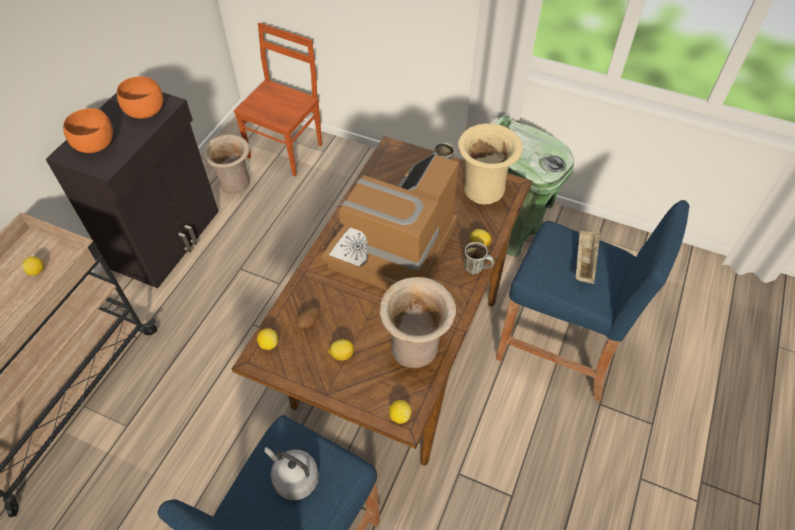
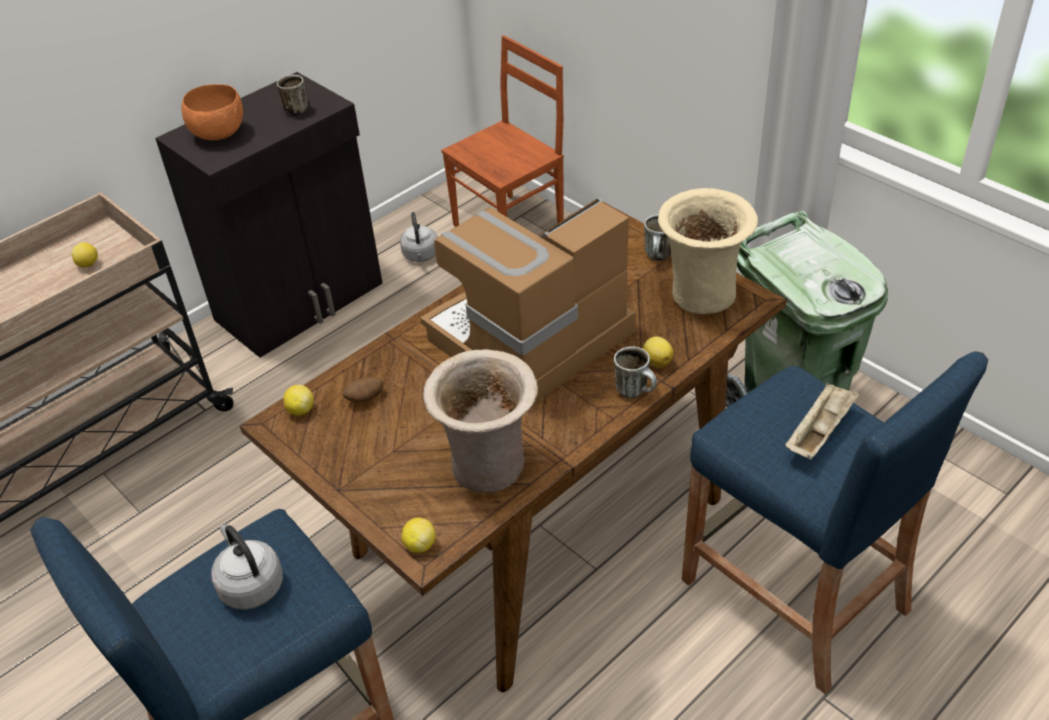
camera: 25 degrees right, 10 degrees down
orange bowl [117,76,163,119] -> mug [277,75,308,116]
beige vase [202,134,250,194] -> grey kettle [400,212,438,262]
lemon [328,339,354,361] -> none

